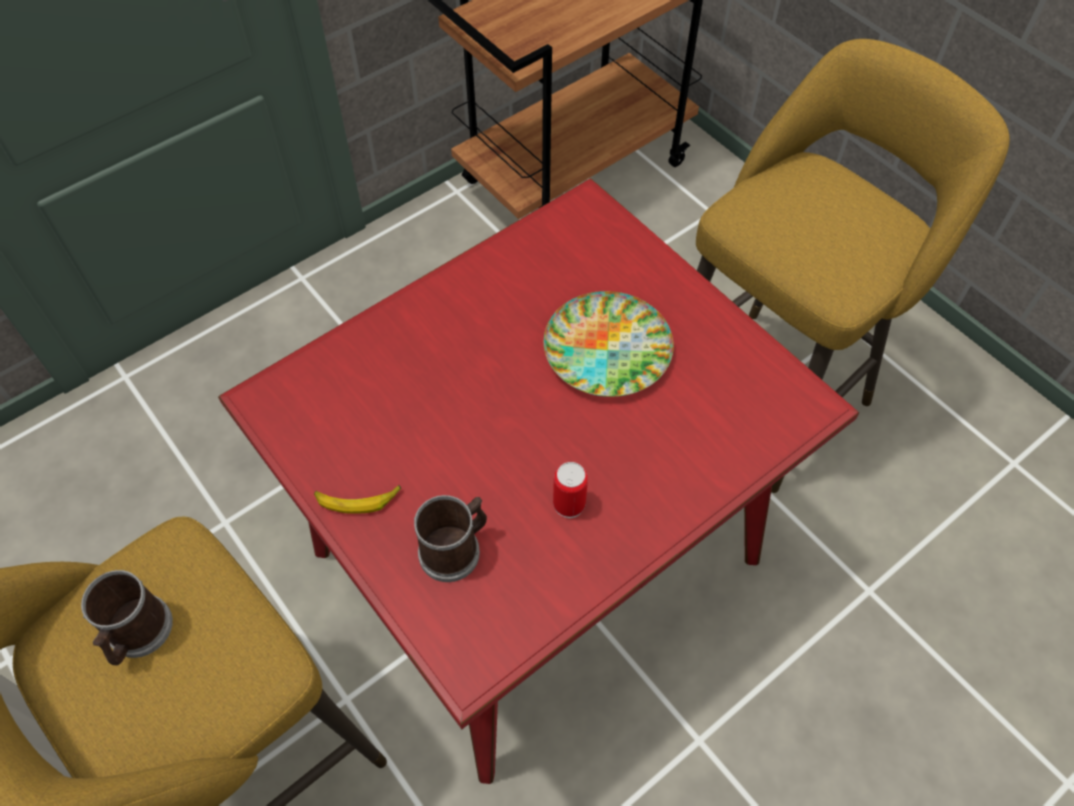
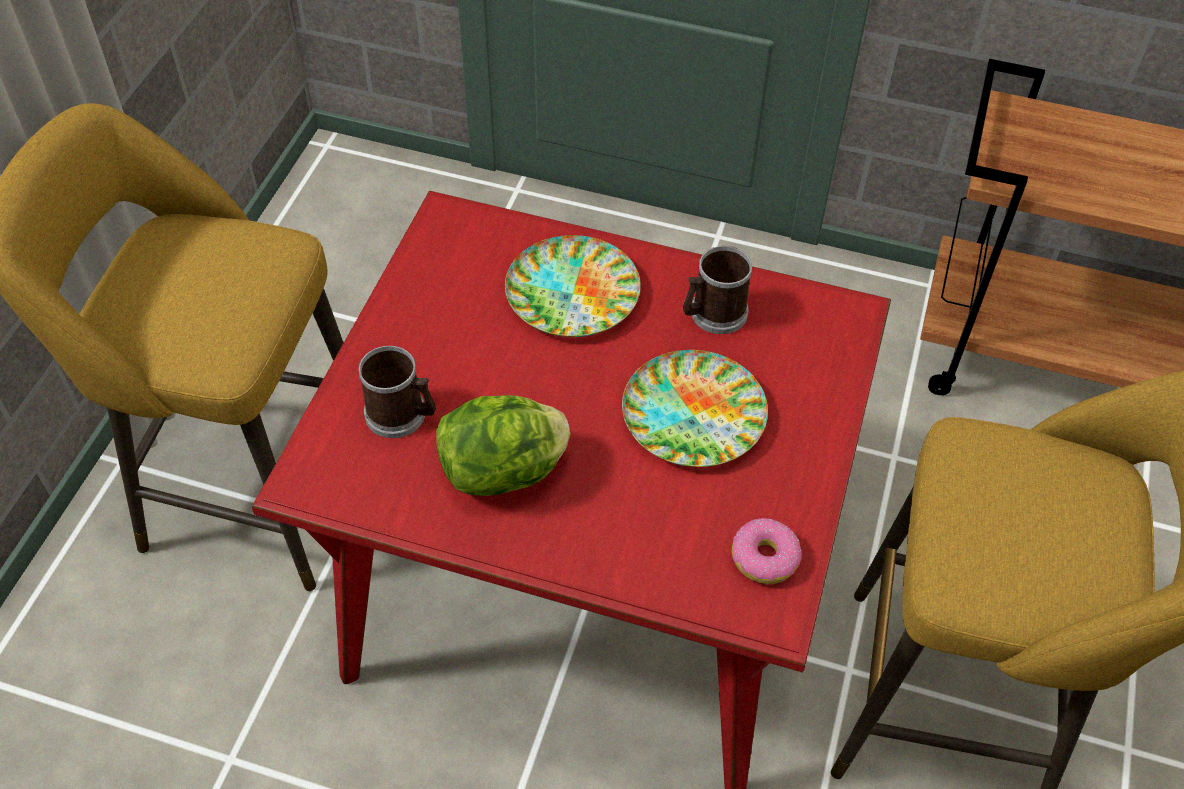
camera: 55 degrees right, 5 degrees down
mug [81,570,173,666] -> mug moved to [683,246,752,334]
banana [314,485,401,514] -> none
can [553,462,588,518] -> lettuce [436,395,570,496]
none -> plate [505,235,641,337]
none -> donut [731,518,802,584]

